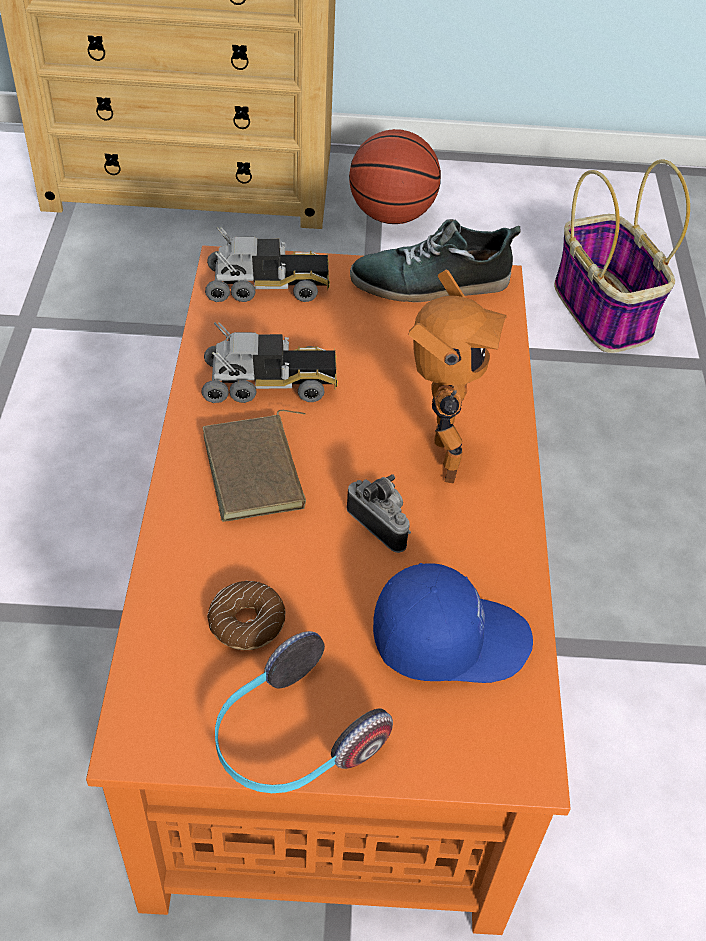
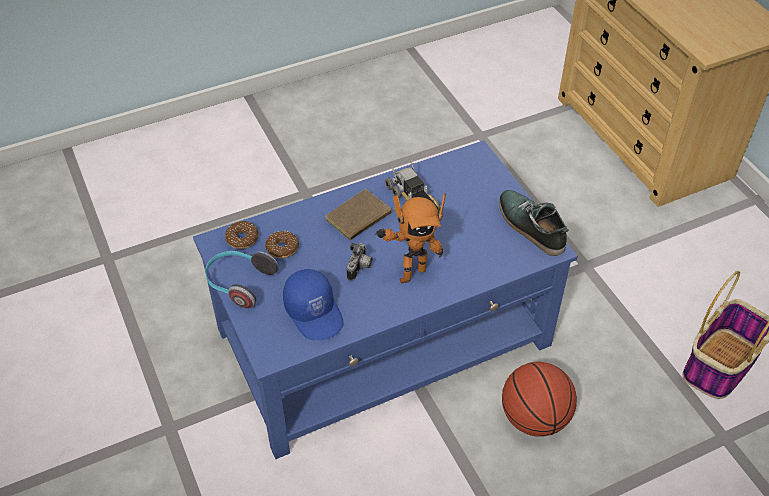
camera: 65 degrees right, 0 degrees up
orange coffee table [86,245,571,935] -> blue coffee table [193,140,578,459]
toy truck [205,227,330,302] -> none
basketball [349,129,441,224] -> basketball moved to [502,362,577,437]
none -> donut [225,221,258,249]

